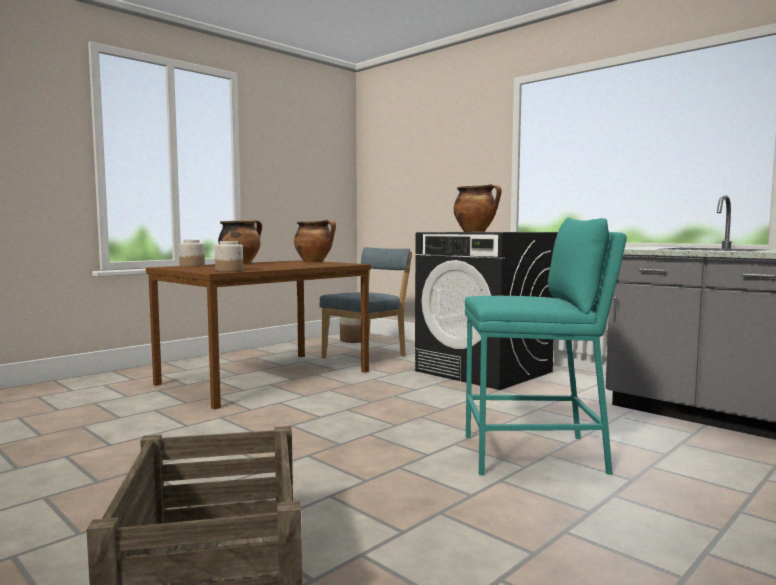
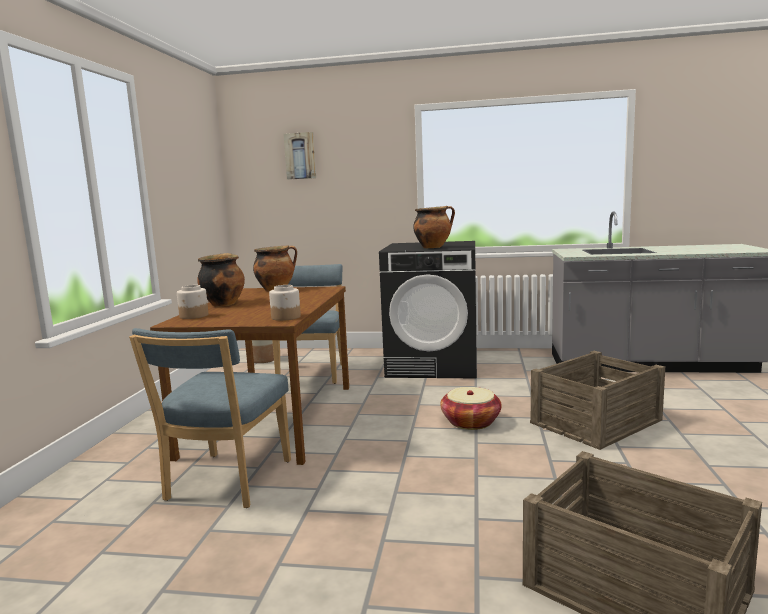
camera: 35 degrees left, 5 degrees up
turquoise stool [465,217,627,475] -> crate [530,351,665,450]
none -> blue chair [129,328,291,508]
none -> picture [283,132,316,180]
none -> basket [440,387,502,430]

